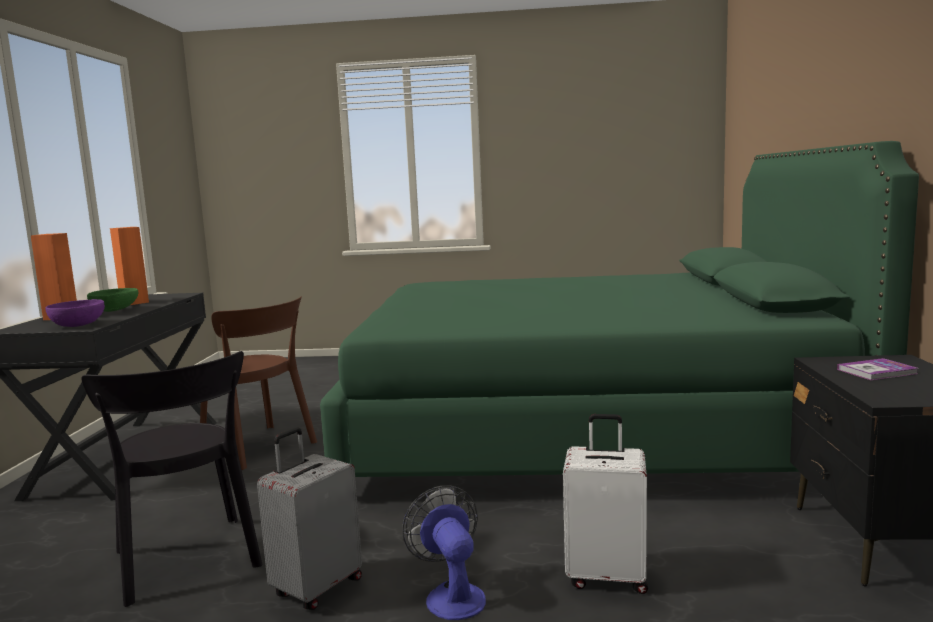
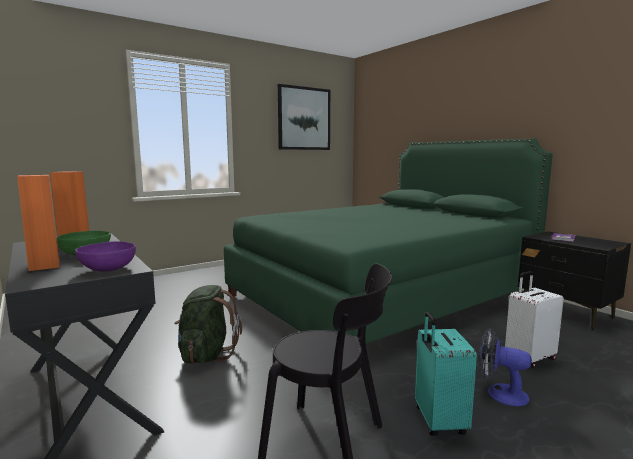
camera: 40 degrees left, 0 degrees up
brown chair [200,296,317,470] -> green backpack [174,285,242,364]
grey suitcase [257,427,362,610] -> turquoise suitcase [415,312,477,436]
none -> picture [278,84,330,150]

